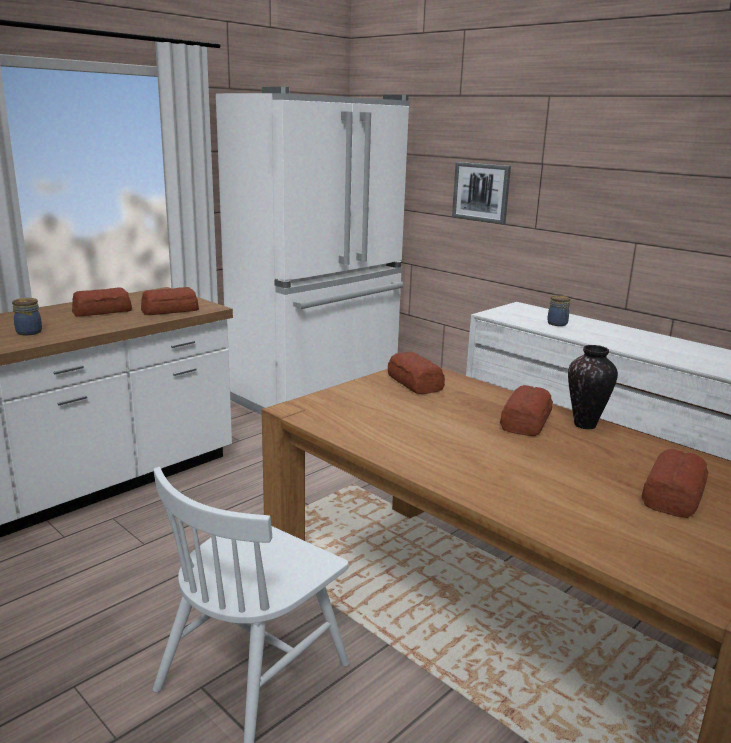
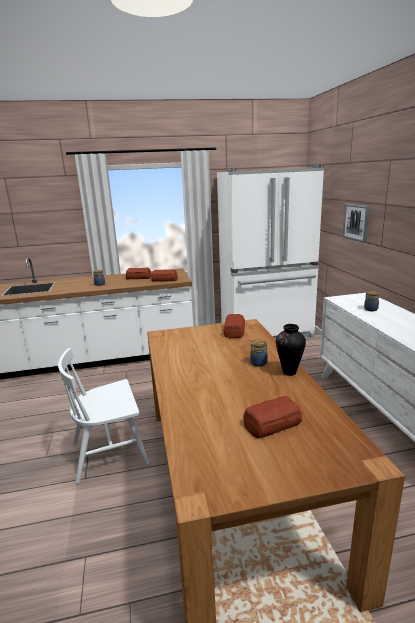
camera: 35 degrees right, 0 degrees up
bread [500,385,553,436] -> jar [250,340,268,367]

